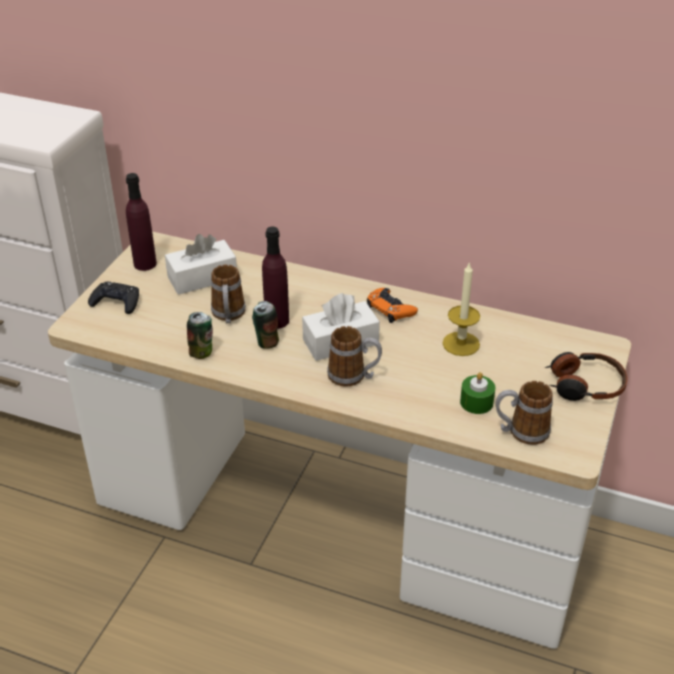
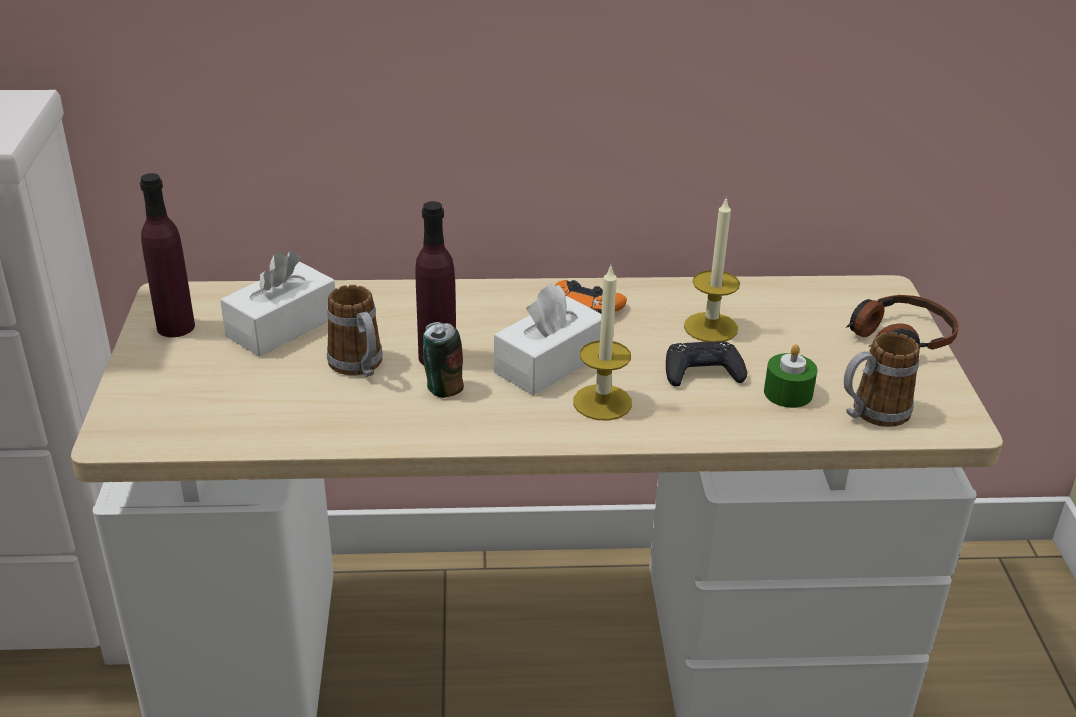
camera: 25 degrees left, 5 degrees down
black game controller [88,282,139,314] -> black game controller moved to [666,341,747,387]
can [187,312,213,359] -> none
mug [327,326,382,387] -> candle [573,266,632,421]

